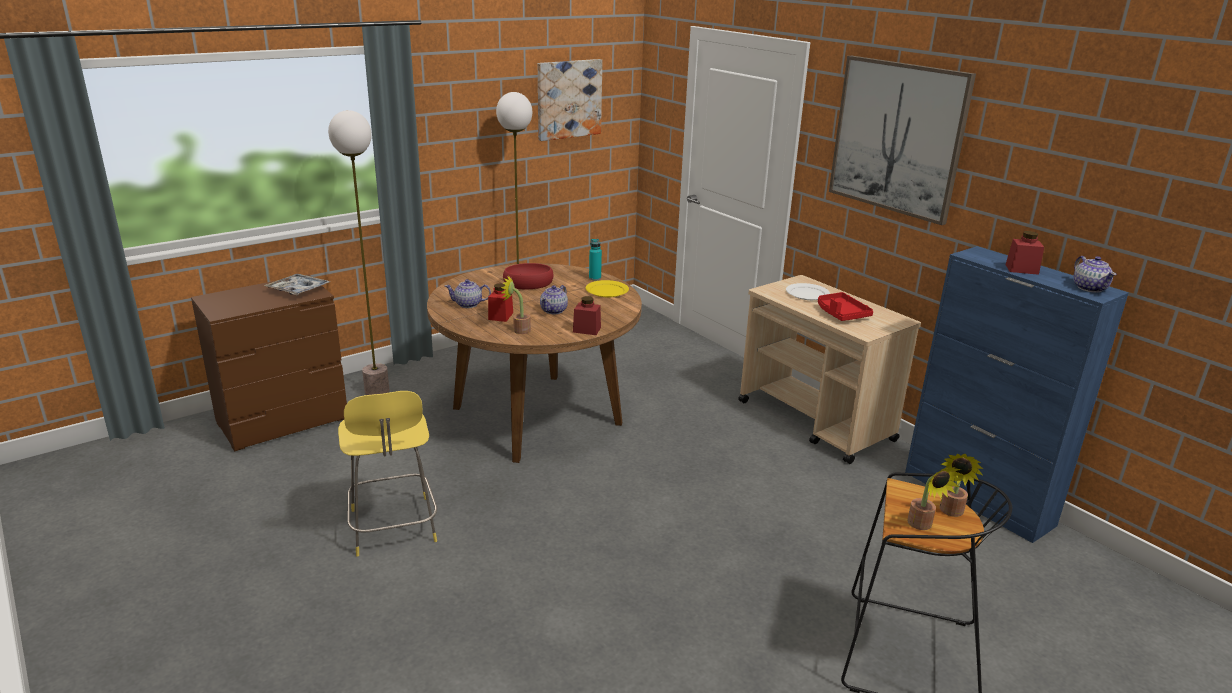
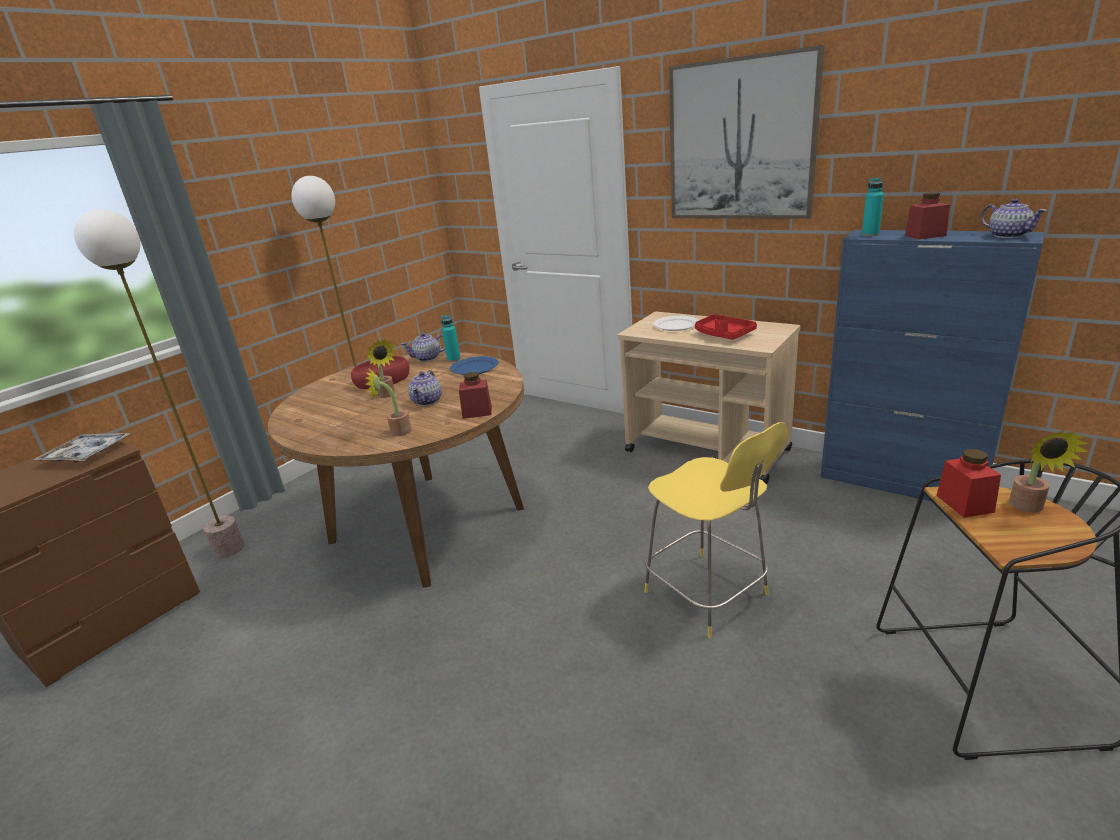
camera: 15 degrees left, 0 degrees up
yellow stool [338,391,437,556] -> yellow stool moved to [644,422,788,638]
teapot [445,279,491,308] -> teapot moved to [401,333,445,362]
red jar [488,283,513,322] -> red jar moved to [936,449,1001,517]
picture [538,59,603,141] -> none
yellow plate [585,280,629,297] -> blue plate [450,356,498,375]
potted plant [907,467,964,530] -> potted plant moved to [367,339,397,398]
none -> turquoise bottle [862,178,884,236]

